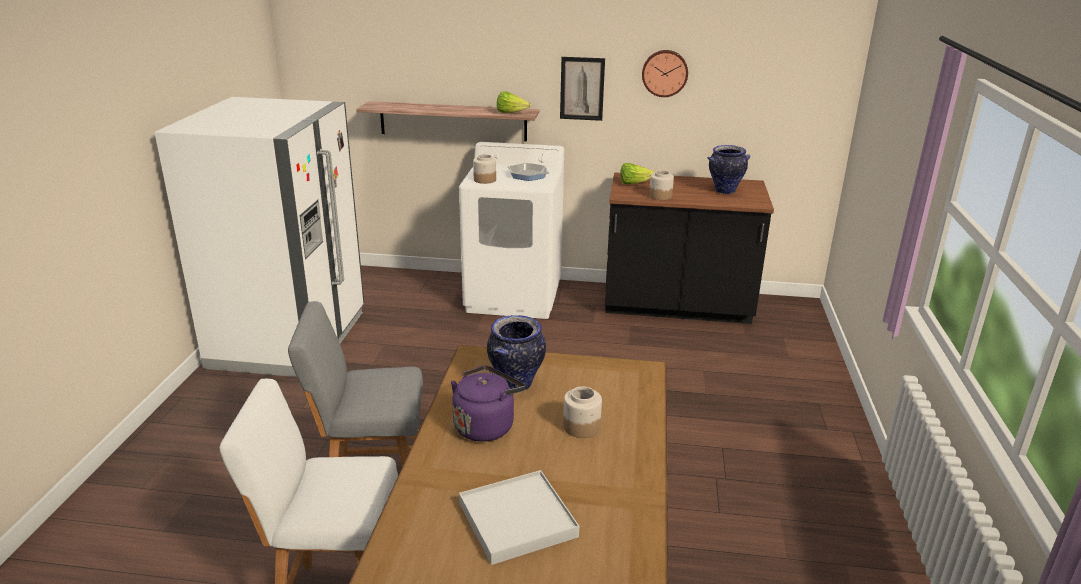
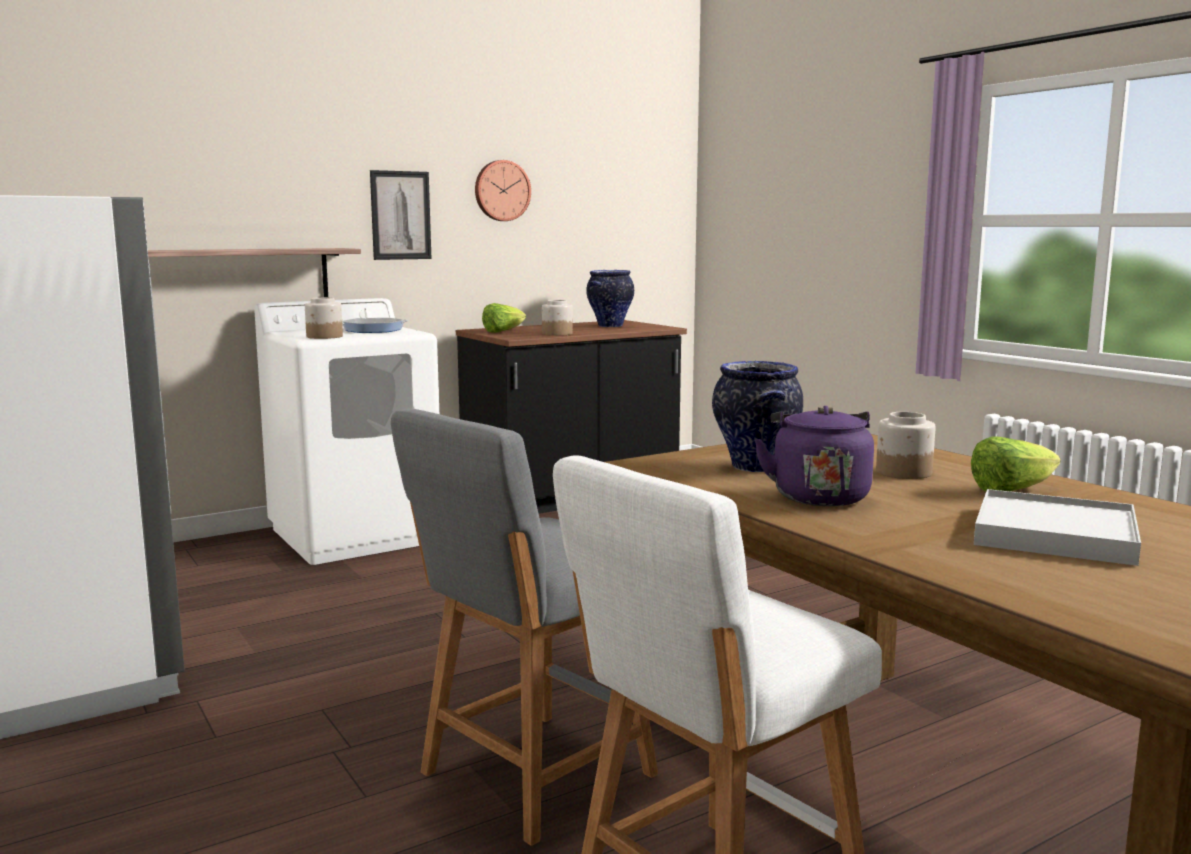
camera: 40 degrees left, 15 degrees down
lettuce [497,91,531,113] -> lettuce moved to [971,436,1061,492]

